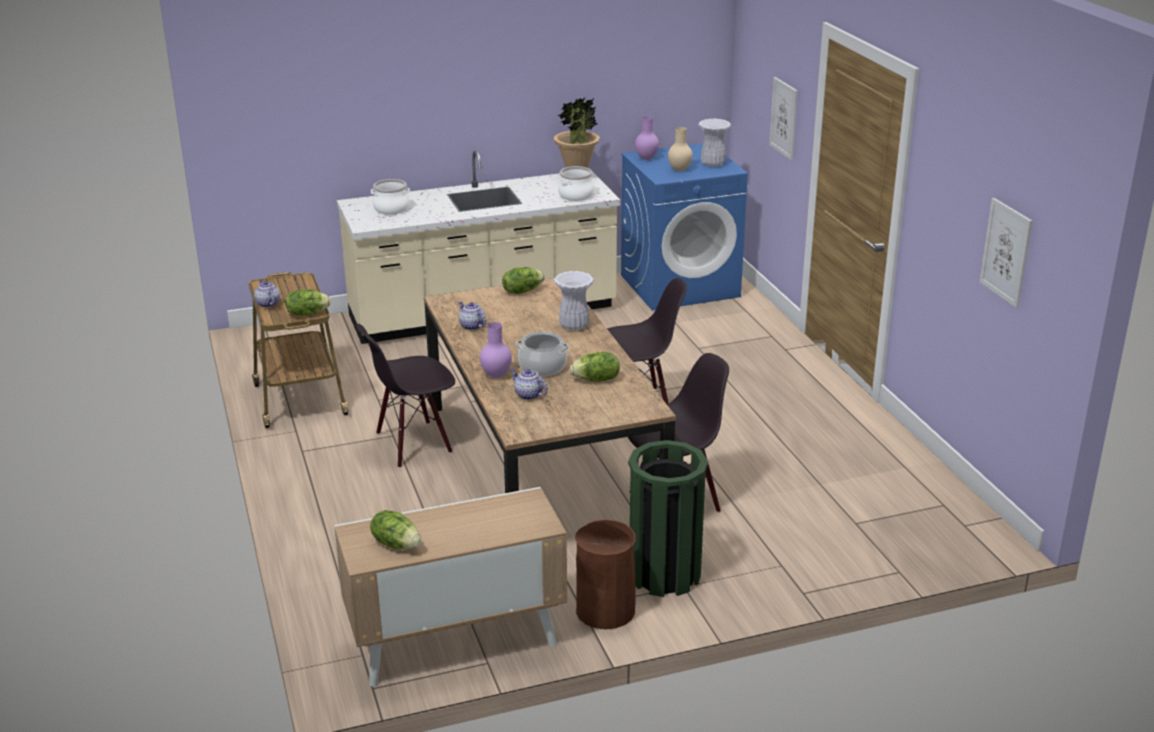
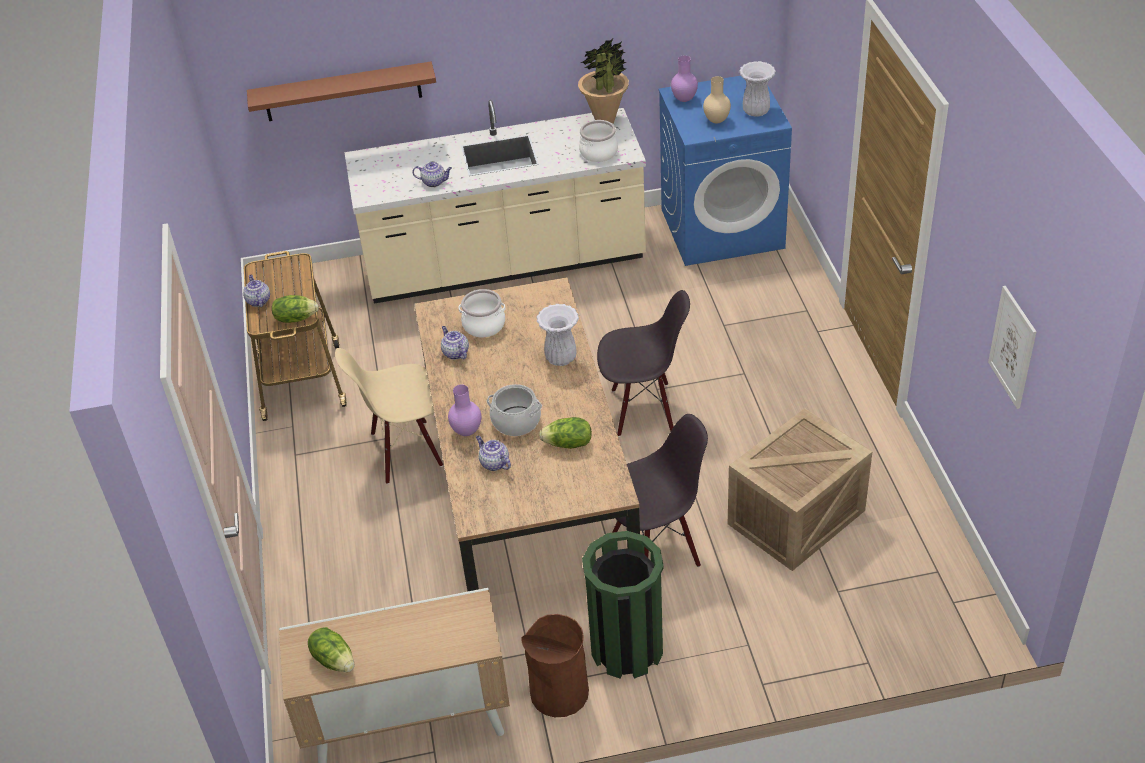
camera: 10 degrees right, 15 degrees up
black chair [356,324,455,468] -> beige chair [335,348,443,484]
cooking pot [371,179,410,215] -> cooking pot moved to [459,289,506,338]
lettuce [502,267,545,294] -> none
picture [769,77,798,160] -> none
none -> brown shelf [247,62,436,121]
none -> teapot [412,162,452,187]
none -> crate [728,408,872,571]

